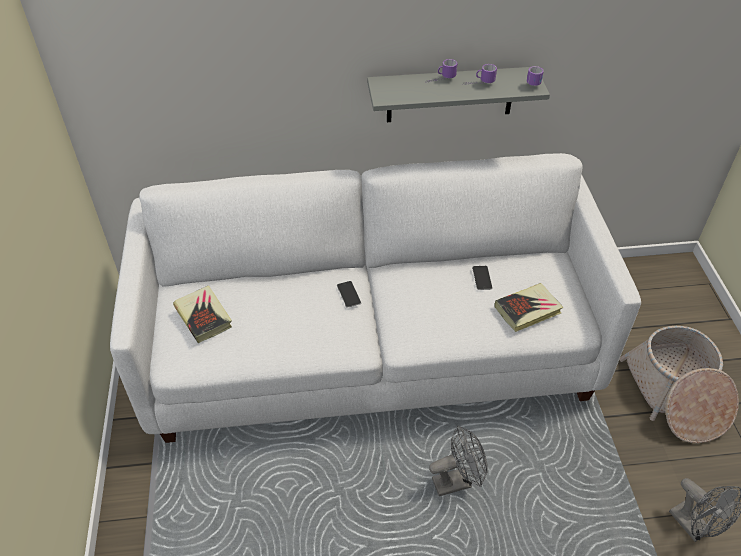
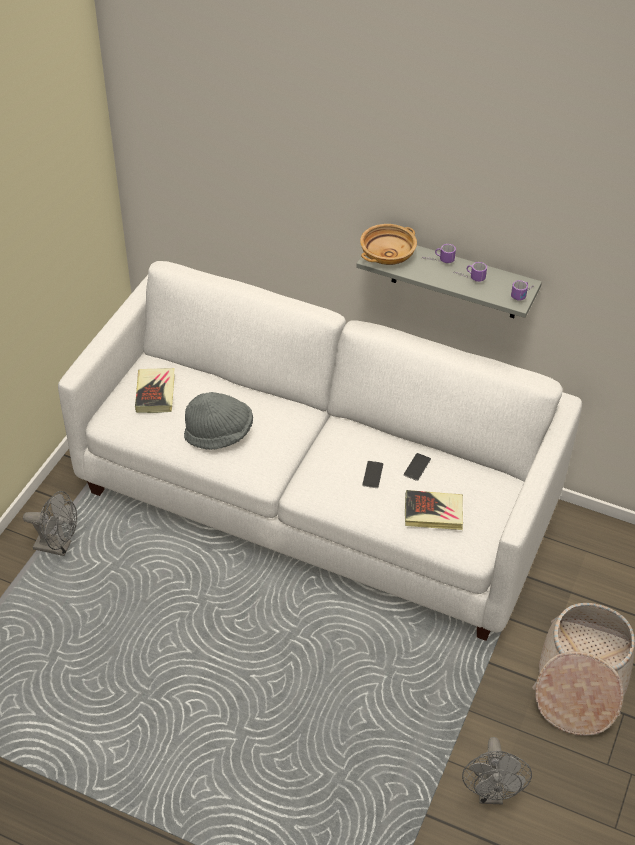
camera: 30 degrees right, 0 degrees up
phone [337,281,361,308] -> phone moved to [362,461,383,488]
grey fan [429,425,487,496] -> grey fan moved to [23,491,77,556]
none -> grey hat [184,392,253,450]
none -> beige bowl [360,224,417,265]

